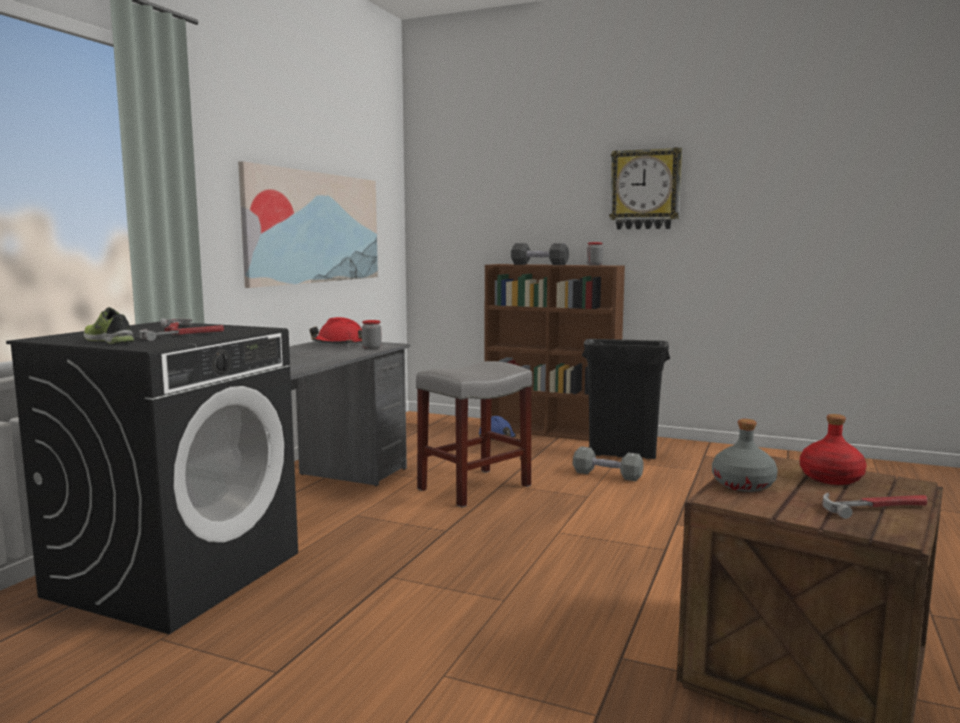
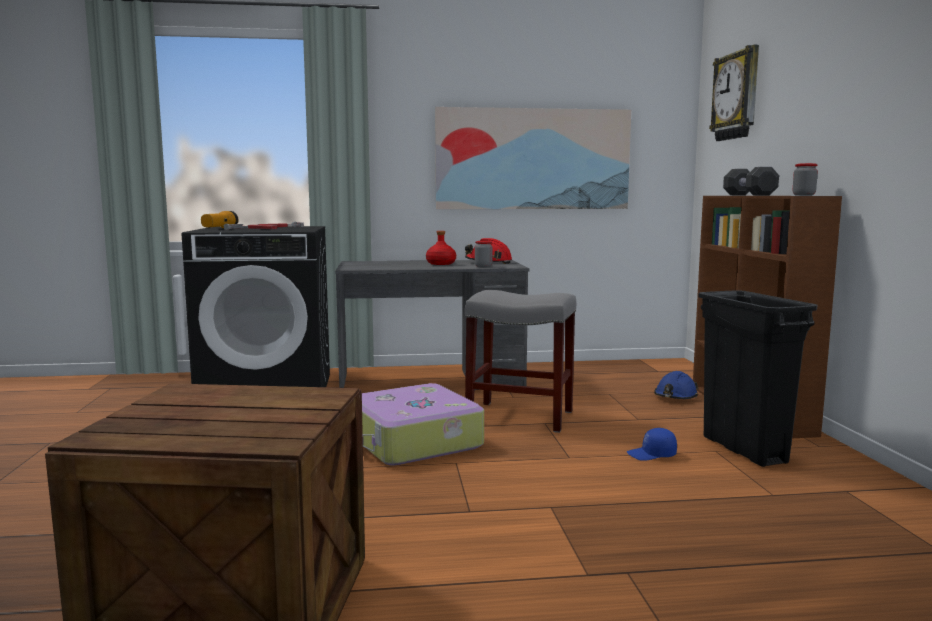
camera: 60 degrees right, 0 degrees up
shoe [84,307,134,344] -> flashlight [201,211,239,228]
grey dumbbell [573,446,644,481] -> blue cap [627,428,677,461]
wall clock [609,147,682,229] -> wall clock moved to [709,45,759,141]
grey bottle [712,419,778,492] -> none
red bottle [800,414,866,485] -> red bottle moved to [426,231,456,265]
hammer [823,493,927,519] -> none
none -> suitcase [362,383,484,465]

